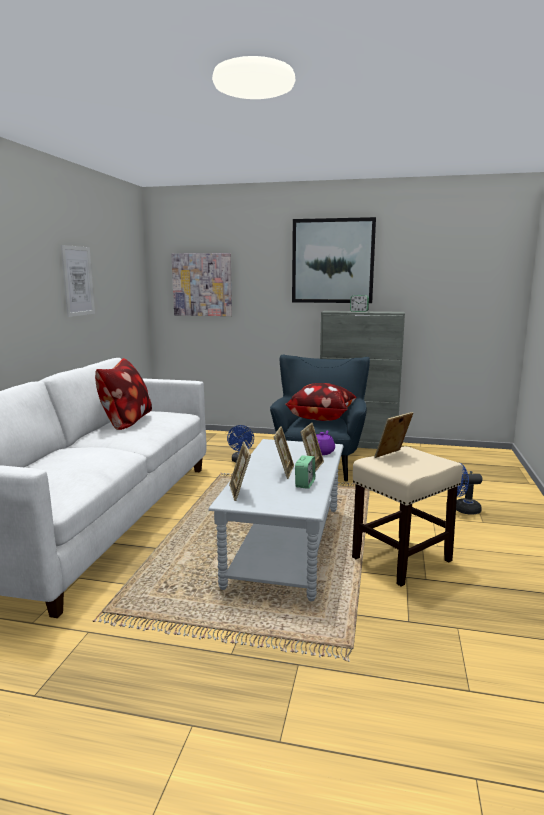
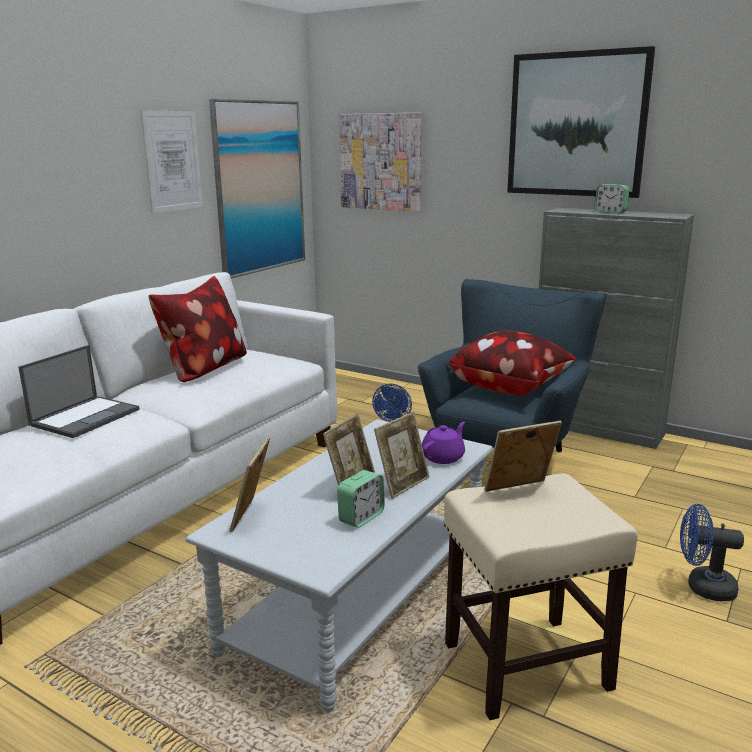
camera: 20 degrees right, 5 degrees up
none -> laptop [19,345,140,438]
none -> picture [209,98,305,279]

